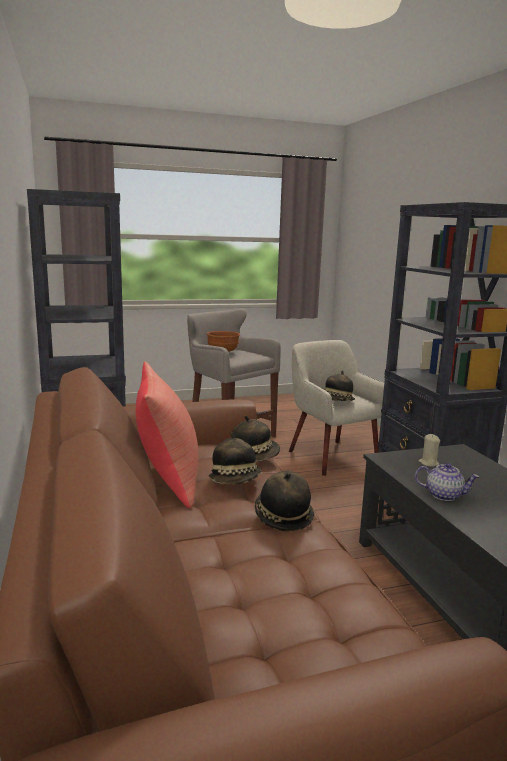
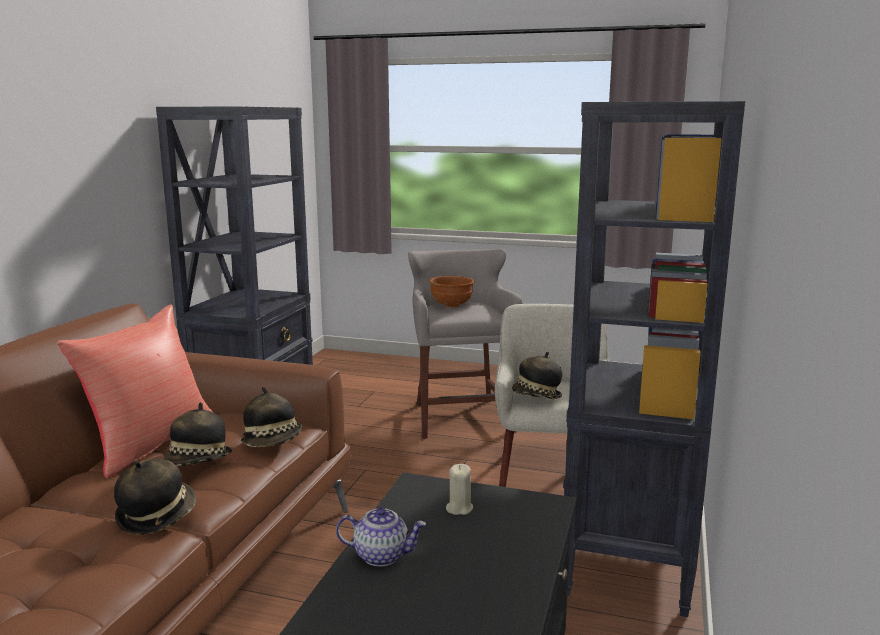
camera: 35 degrees right, 0 degrees up
teapot [415,463,479,501] -> teapot turned 45 degrees counterclockwise [336,507,426,567]

